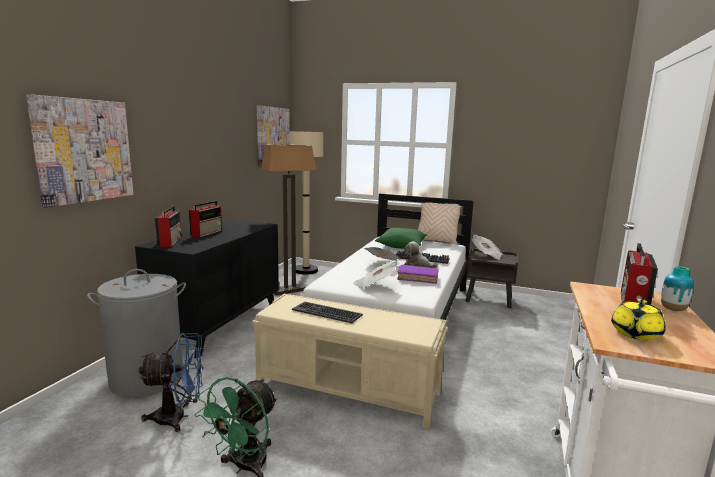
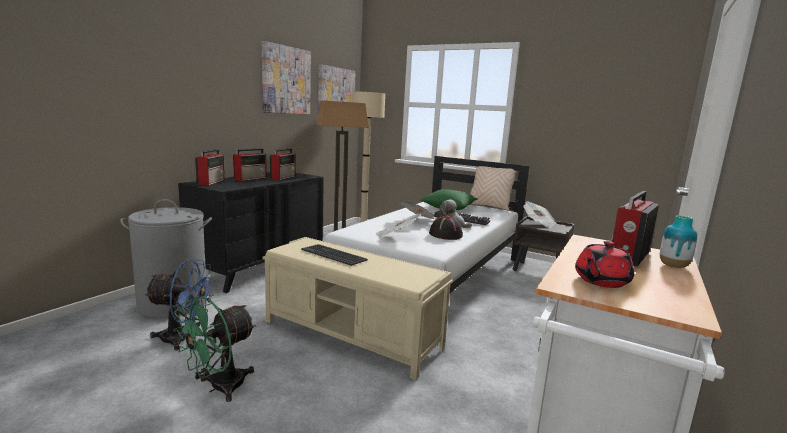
camera: 10 degrees right, 0 degrees up
picture [26,94,133,208] -> picture moved to [262,41,311,114]
purple book [397,265,439,284] -> black hat [429,216,463,240]
yellow teapot [611,299,666,340] -> red teapot [575,241,634,288]
none -> radio [270,148,295,181]

